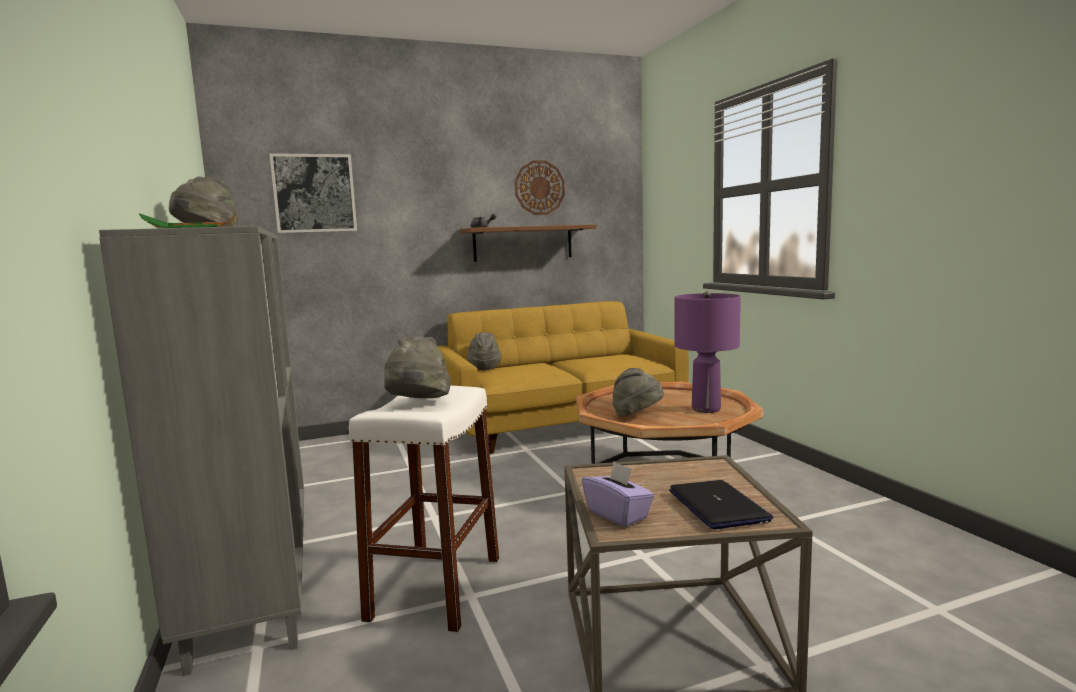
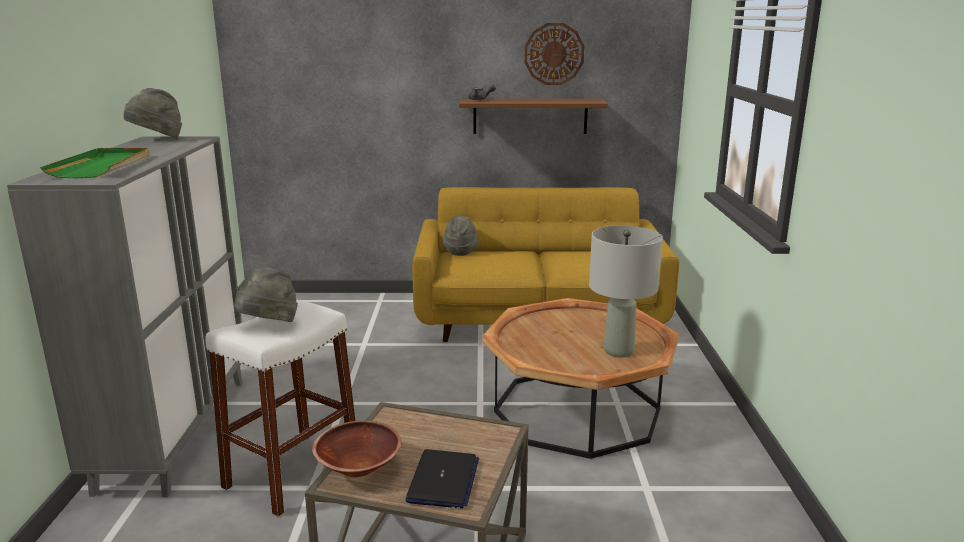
camera: 20 degrees right, 10 degrees up
picture [269,153,357,233] -> none
purple tissue box [582,461,655,527] -> brown bowl [312,420,402,477]
grey hat [612,368,664,417] -> none
purple table lamp [675,291,741,413] -> grey table lamp [589,226,663,358]

